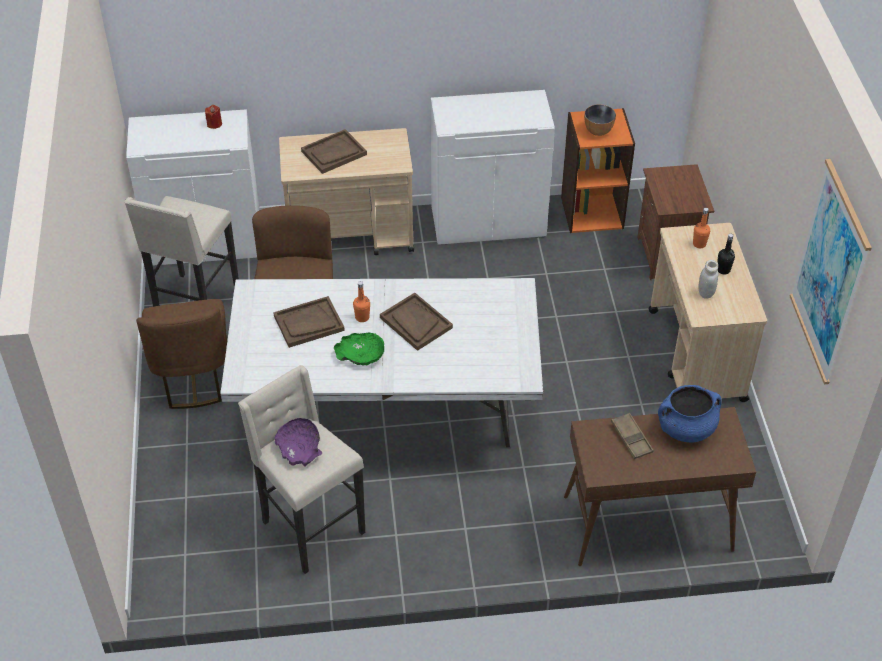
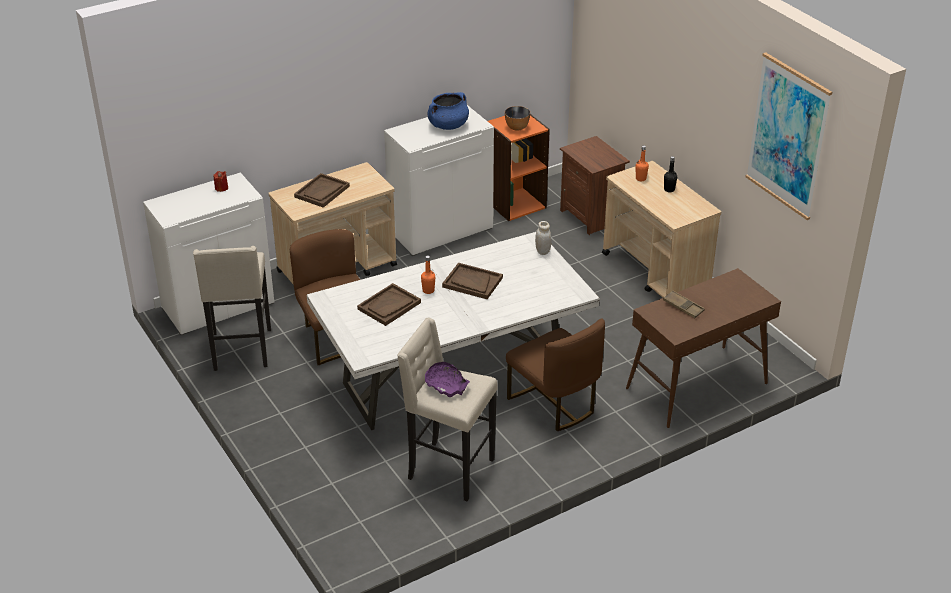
camera: 25 degrees left, 10 degrees down
brown chair [136,299,227,409] -> brown chair moved to [506,318,605,431]
green bowl [334,332,384,365] -> none
blue cooking pot [658,385,722,443] -> blue cooking pot moved to [428,92,469,130]
white jar [698,260,718,299] -> white jar moved to [535,221,551,255]

